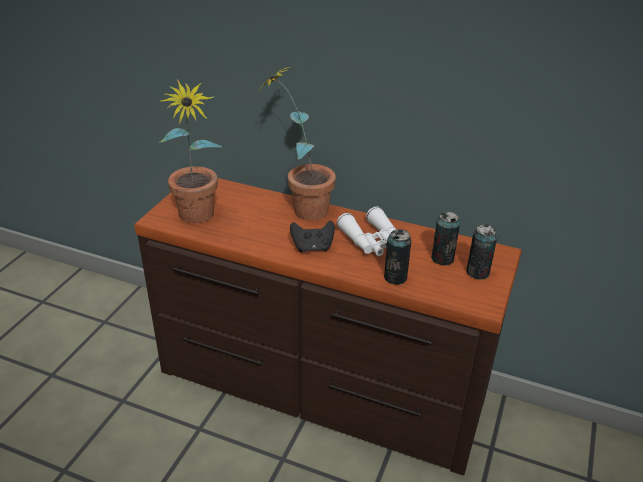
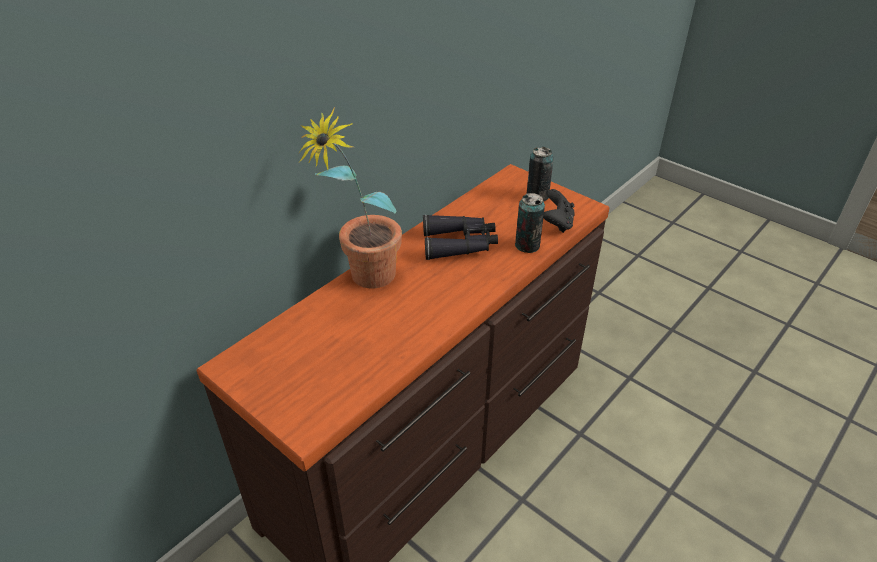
camera: 70 degrees left, 5 degrees up
potted plant [159,79,222,223] -> none
black game controller [290,221,335,252] -> black game controller moved to [543,189,575,233]
white binoculars [337,207,396,256] -> black binoculars [423,214,498,260]
can [431,211,460,265] -> none

